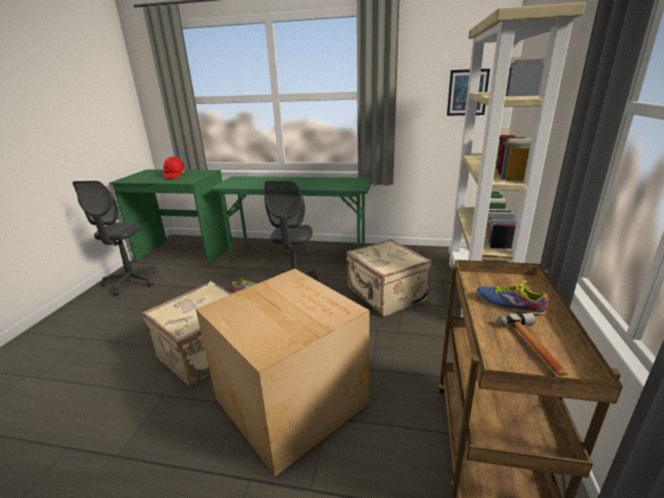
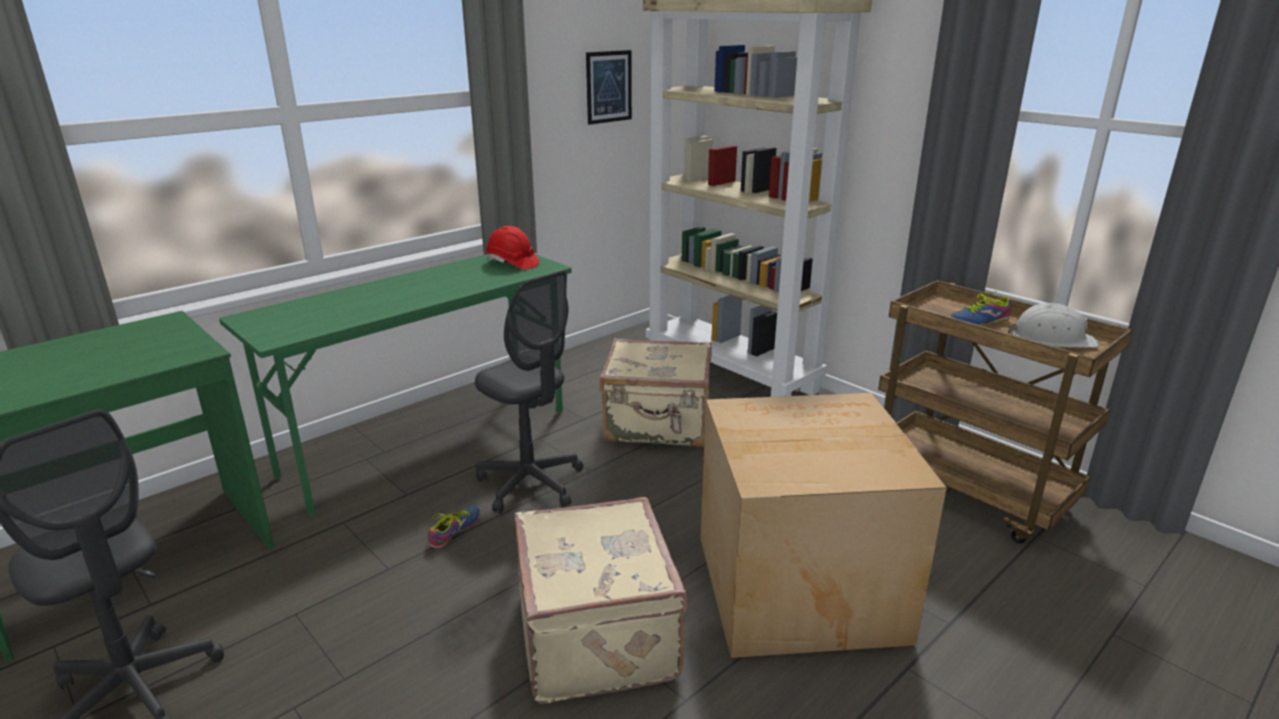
camera: 55 degrees left, 0 degrees up
red hard hat [163,157,186,179] -> red hard hat moved to [485,226,539,269]
hammer [498,313,568,376] -> white hard hat [1008,303,1099,348]

